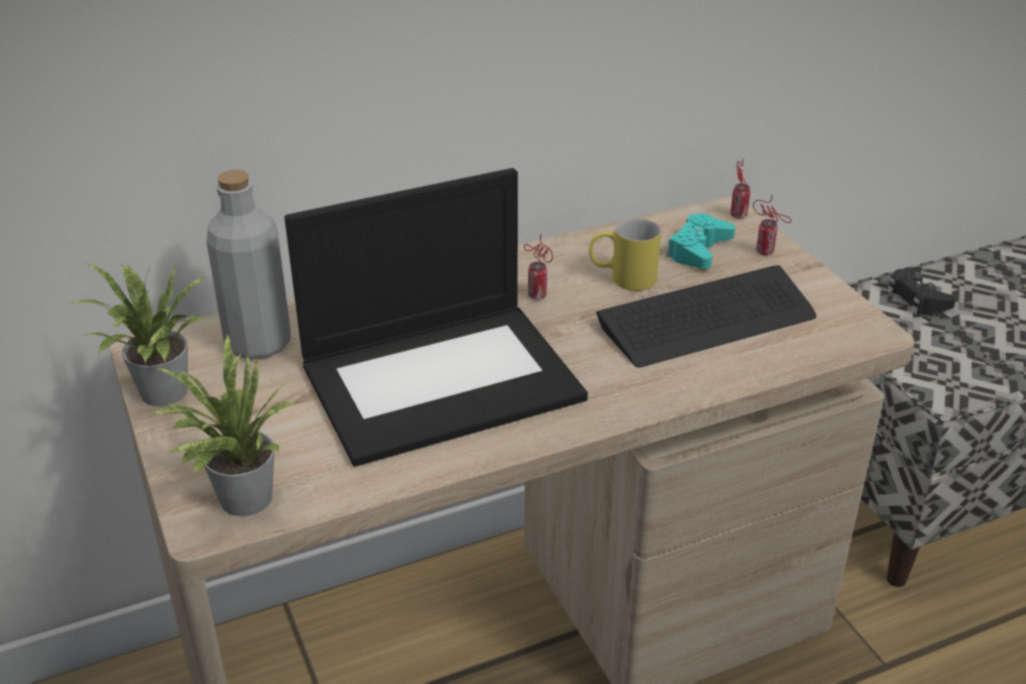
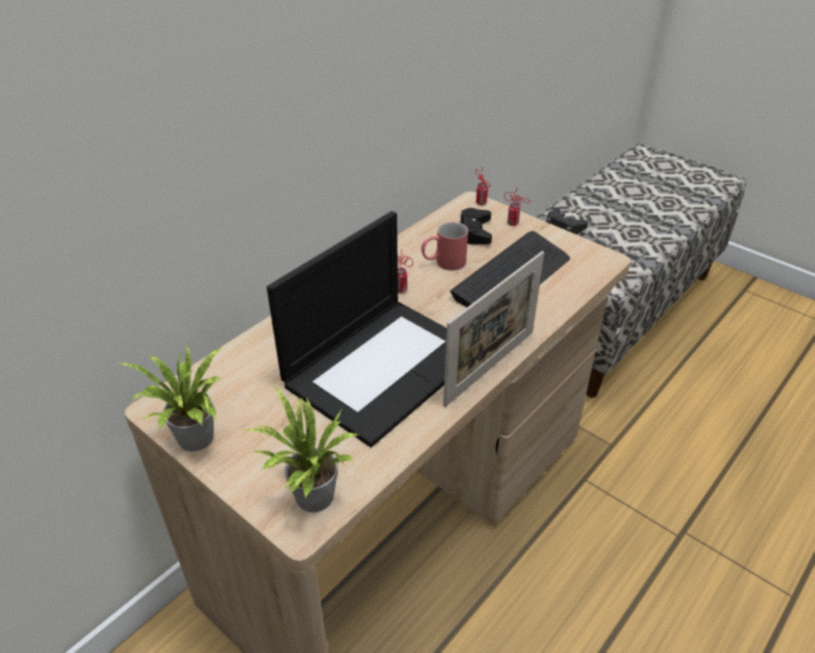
camera: 25 degrees left, 5 degrees up
grey bottle [207,170,291,360] -> none
yellow mug [589,218,661,291] -> red mug [421,222,468,270]
turquoise game controller [666,213,735,269] -> black game controller [459,208,492,244]
none -> picture frame [443,251,544,407]

